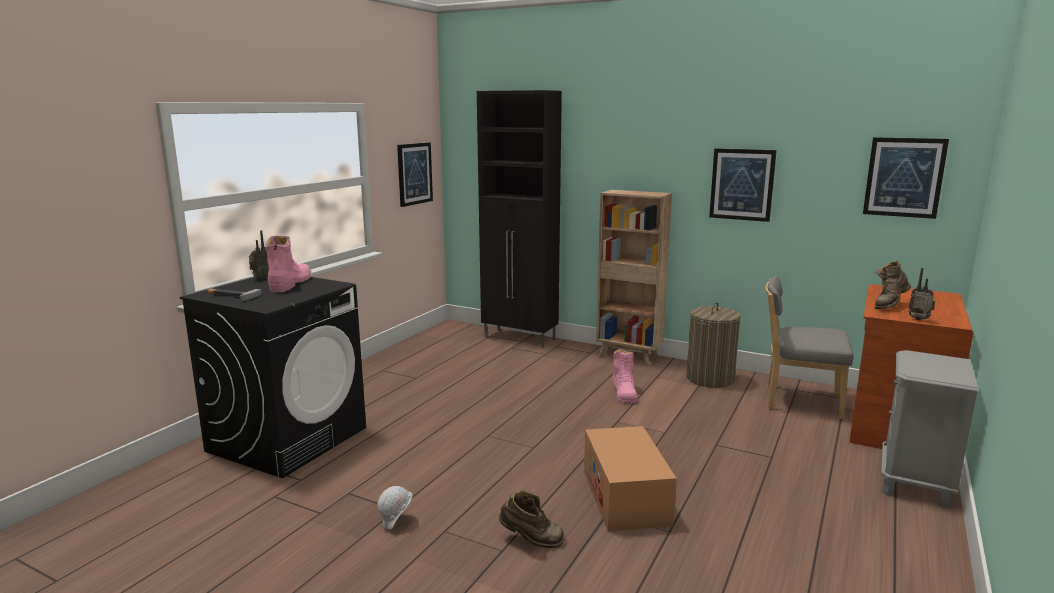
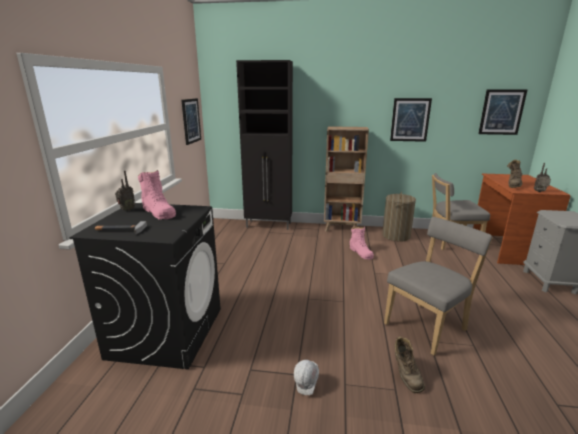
camera: 20 degrees left, 5 degrees up
pink boot [265,236,311,292] -> pink boot turned 150 degrees clockwise [138,170,176,220]
brown boot [499,490,565,548] -> brown boot turned 90 degrees clockwise [395,336,425,393]
cardboard box [584,426,677,532] -> grey chair [384,217,493,355]

